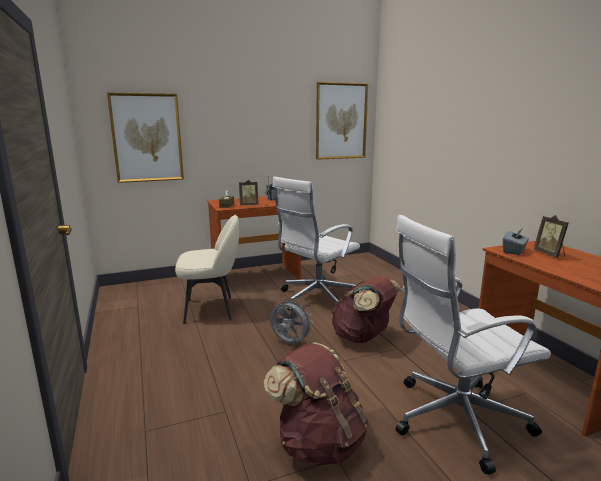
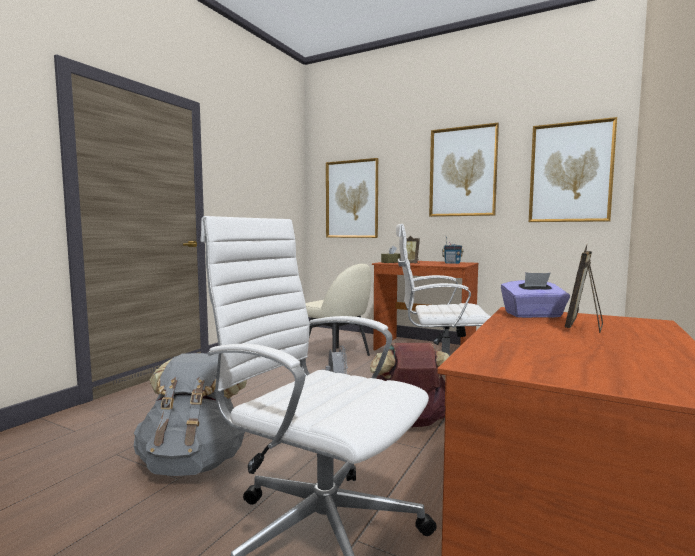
camera: 50 degrees right, 10 degrees down
brown backpack [264,342,369,465] -> grey backpack [134,353,247,476]
grey tissue box [503,228,529,255] -> purple tissue box [501,272,570,318]
none -> picture [429,123,499,217]

